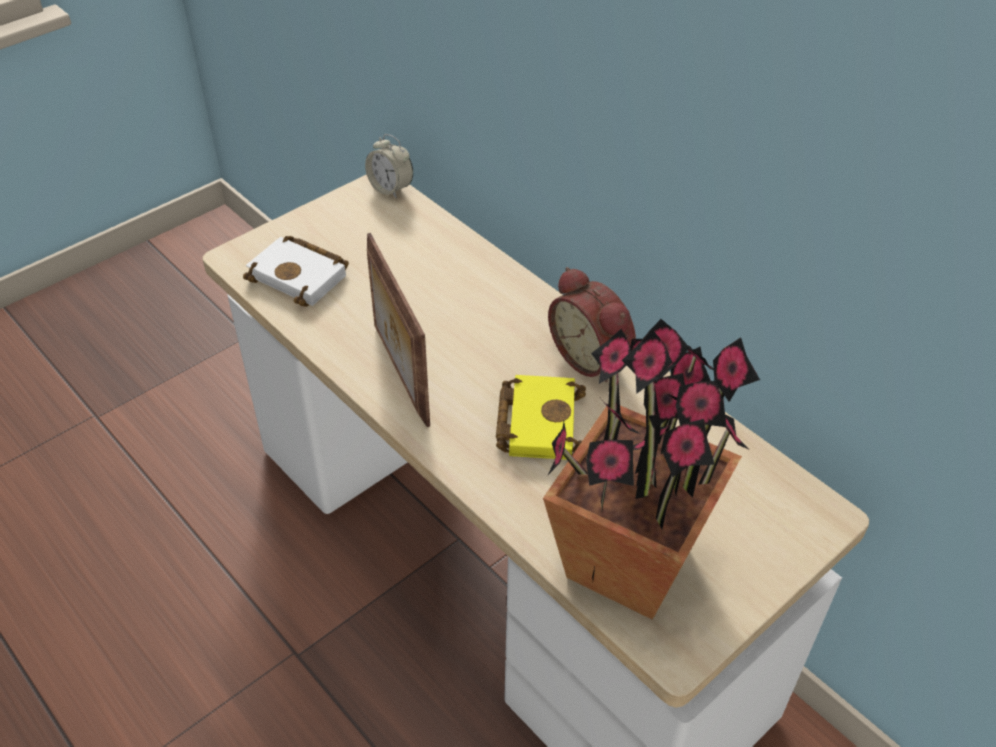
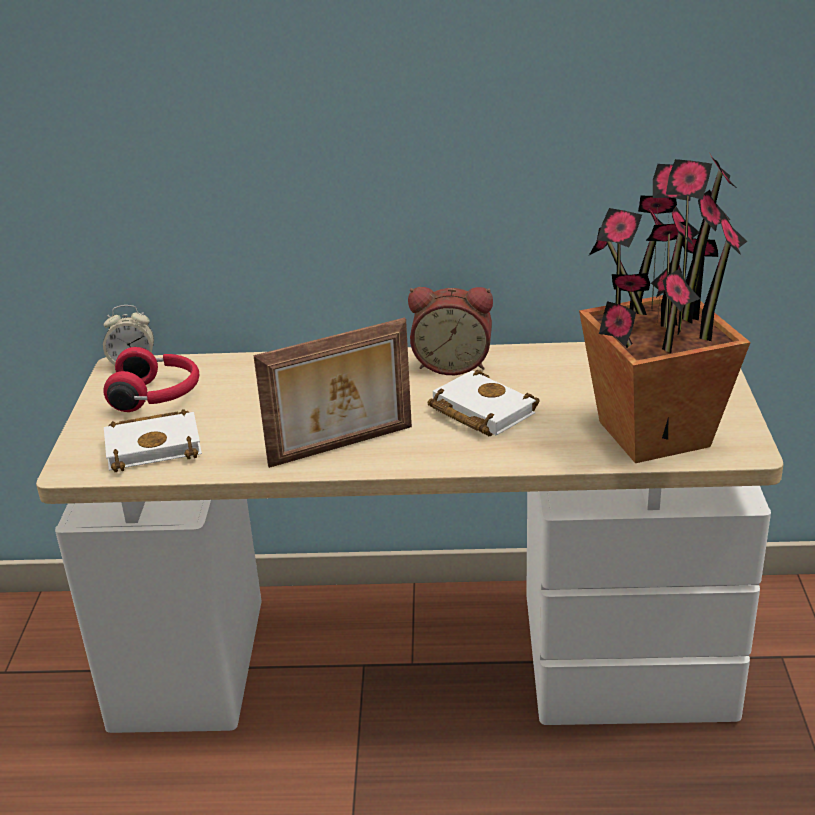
camera: 45 degrees left, 15 degrees down
picture frame [367,233,430,427] -> picture frame turned 45 degrees counterclockwise [253,318,412,468]
yellow book [496,375,586,460] -> white book [428,370,539,436]
none -> red headphones [103,347,199,412]

